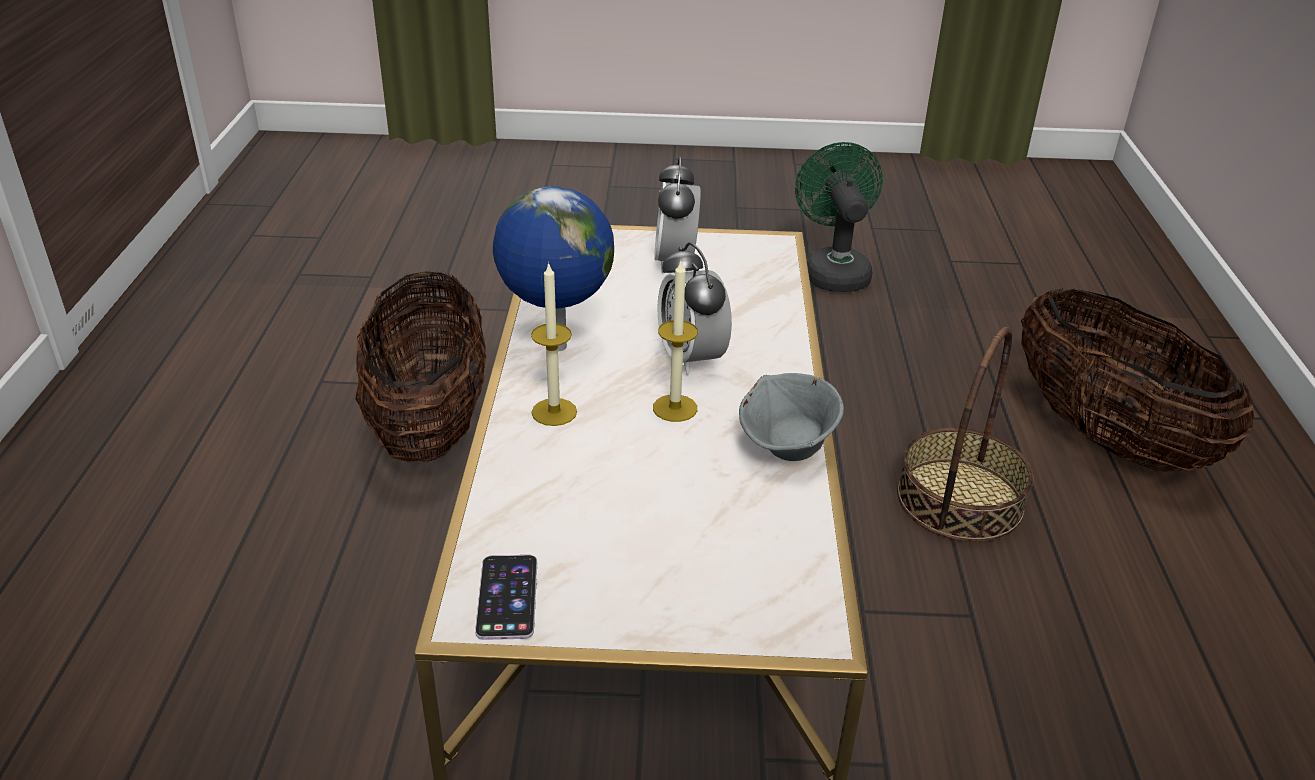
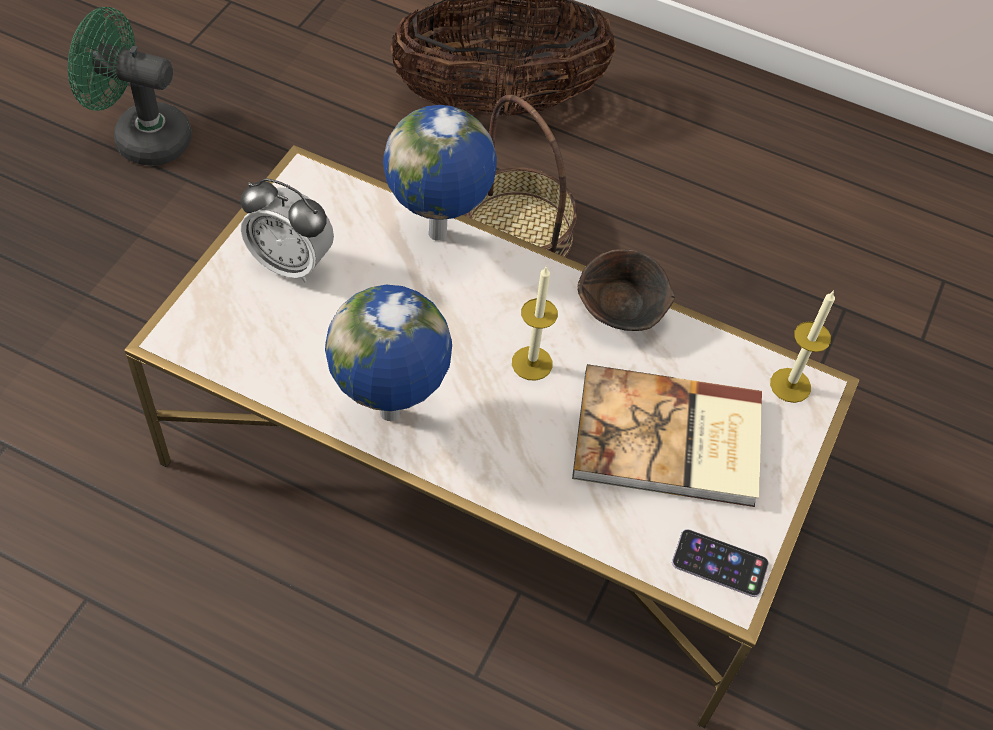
camera: 70 degrees left, 20 degrees up
basket [356,270,486,462] -> none
candle [531,263,577,426] -> candle moved to [770,290,835,403]
alarm clock [657,242,732,375] -> none
grey bowl [739,373,844,461] -> brown bowl [577,249,675,331]
none -> globe [383,105,497,241]
none -> book [572,364,762,507]

